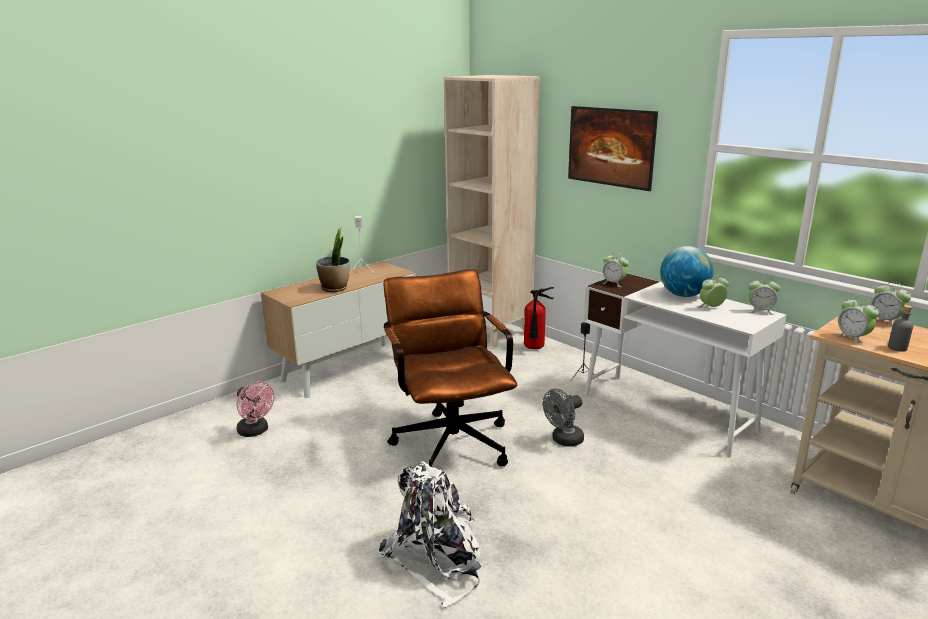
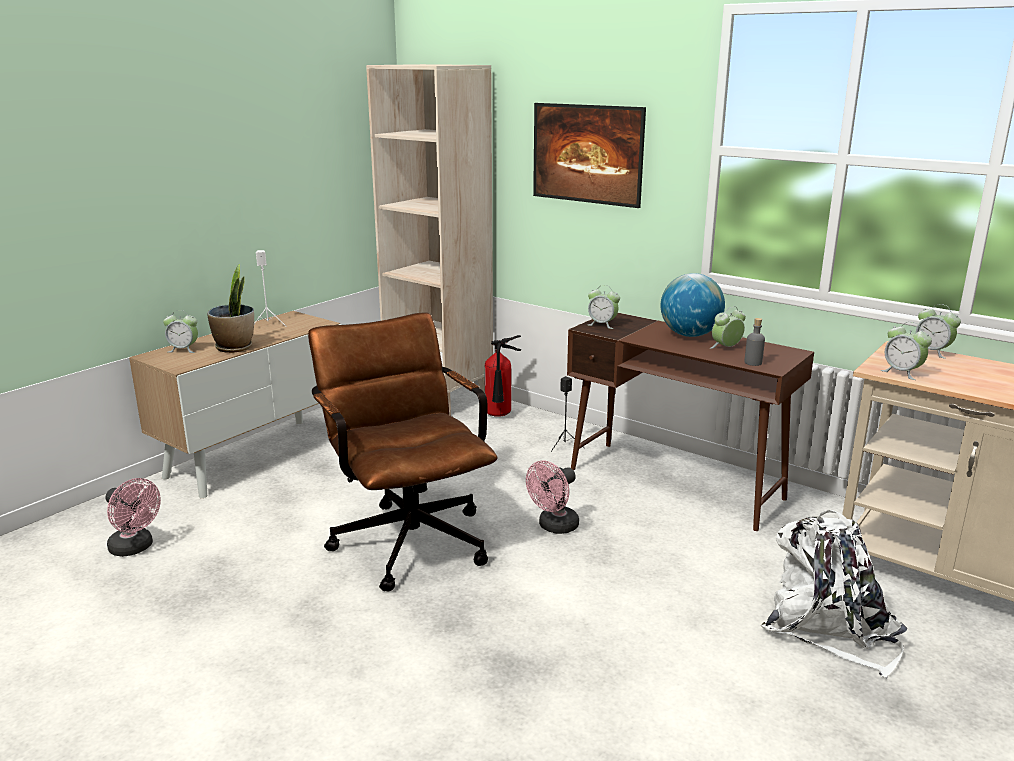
camera: 10 degrees left, 0 degrees up
white backpack [378,462,481,608] -> white backpack moved to [761,510,907,678]
grey fan [543,389,584,447] -> pink fan [526,460,579,534]
white desk [584,273,786,458] -> brown desk [567,313,814,531]
alarm clock [748,277,780,315] -> alarm clock moved to [163,310,198,353]
grey bottle [888,305,913,352] -> grey bottle moved to [744,318,765,366]

